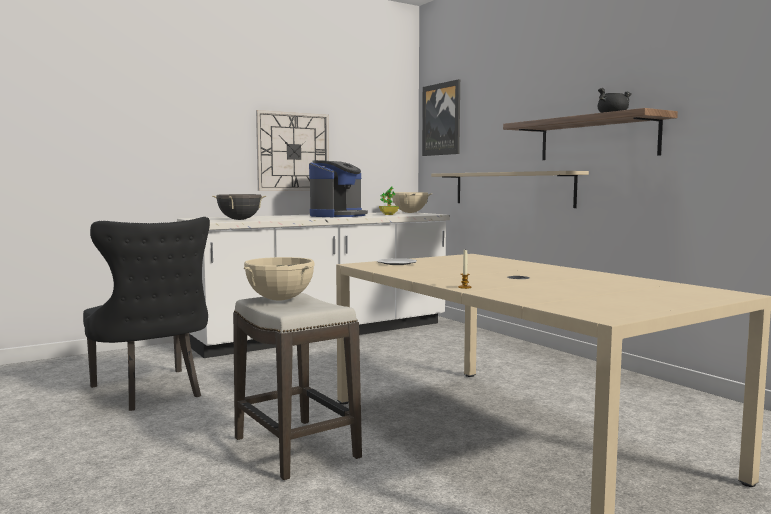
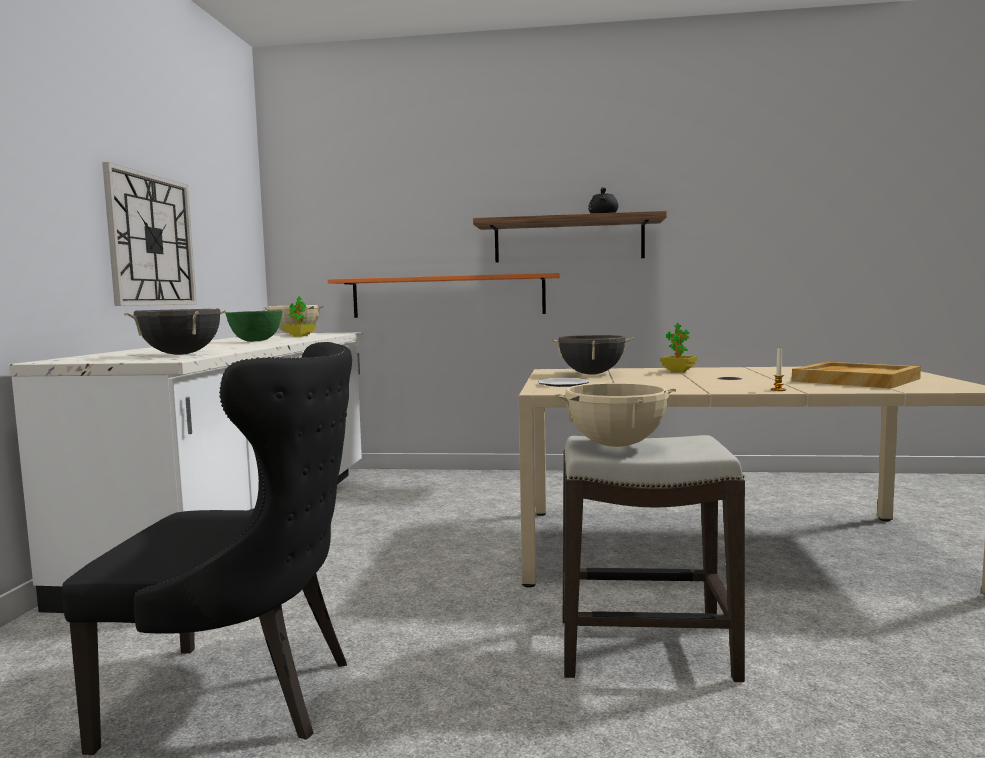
camera: 50 degrees left, 0 degrees up
coffee machine [309,160,368,217] -> green bowl [225,310,282,342]
picture [422,79,460,156] -> none
beige shelf [431,171,589,208] -> orange shelf [327,273,560,318]
none -> black cooking pot [550,335,634,375]
none -> potted plant [660,323,697,373]
none -> beige tray [792,362,921,388]

